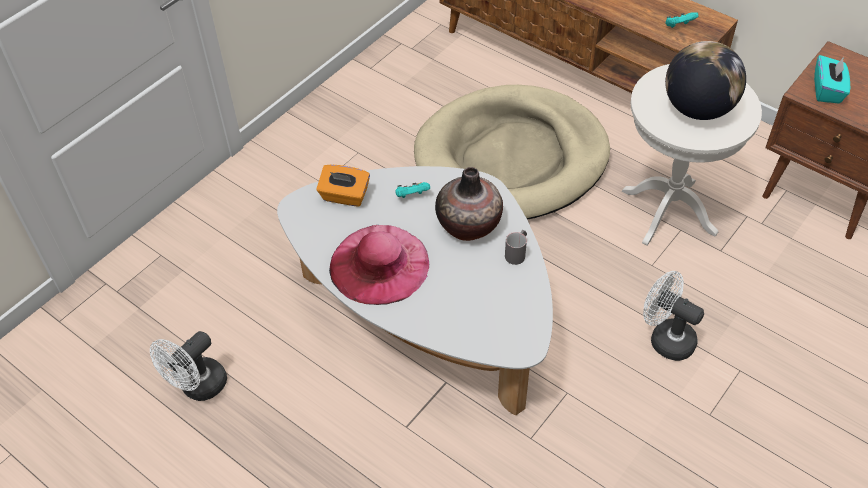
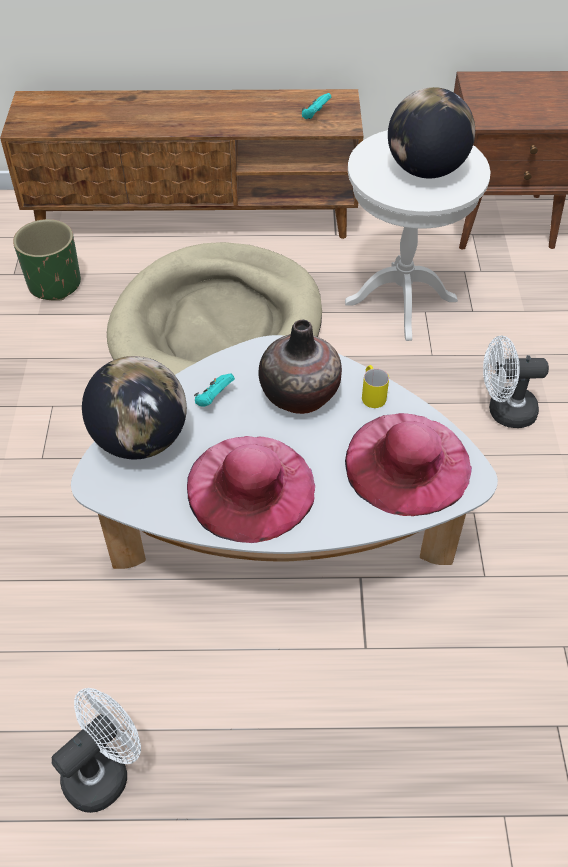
camera: 40 degrees left, 0 degrees up
white fan [150,331,227,401] -> white fan turned 135 degrees counterclockwise [52,688,141,813]
orange tissue box [316,164,370,207] -> globe [82,356,187,459]
grey mug [505,230,527,265] -> yellow mug [362,365,389,408]
turquoise tissue box [814,55,850,103] -> none
none -> green planter [13,219,81,301]
none -> pink hat [345,413,472,516]

